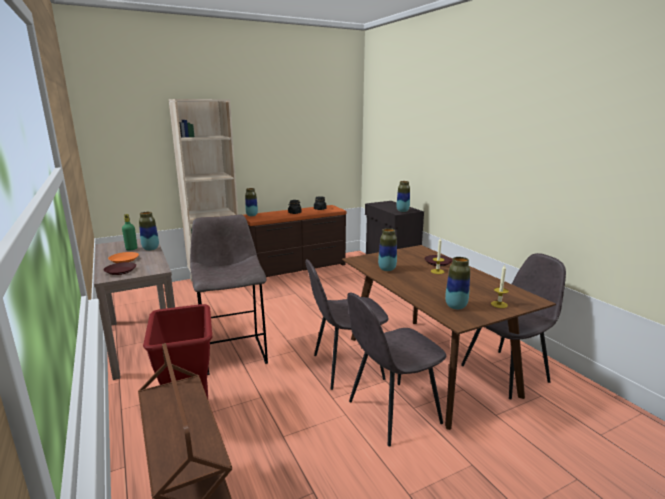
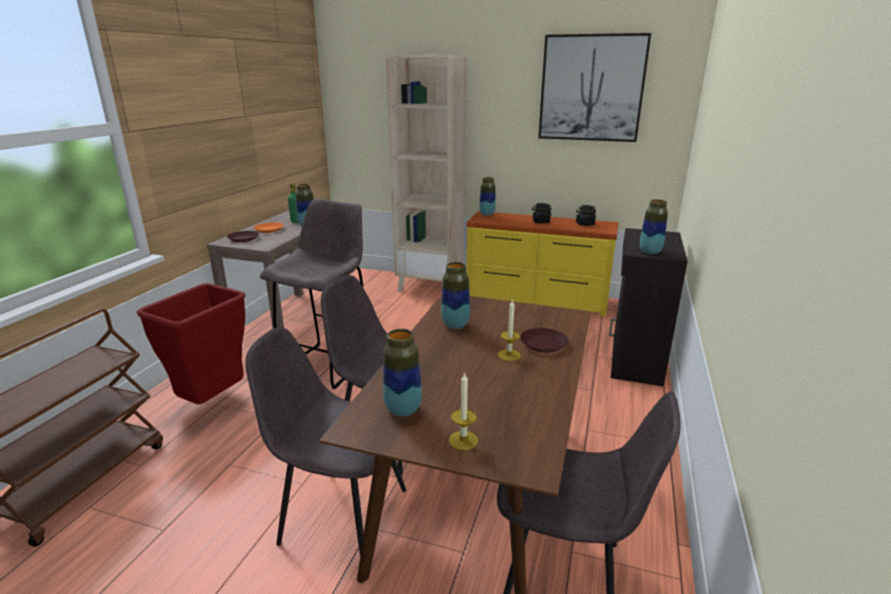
camera: 45 degrees right, 5 degrees up
brown dresser [243,205,346,277] -> yellow dresser [467,211,618,316]
none -> picture [538,33,651,142]

